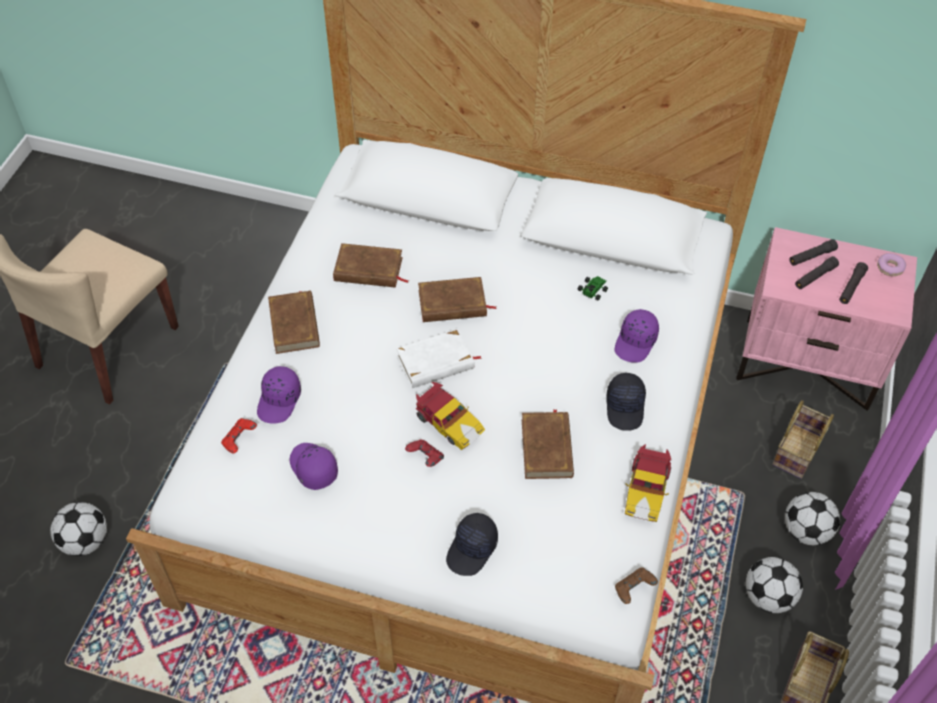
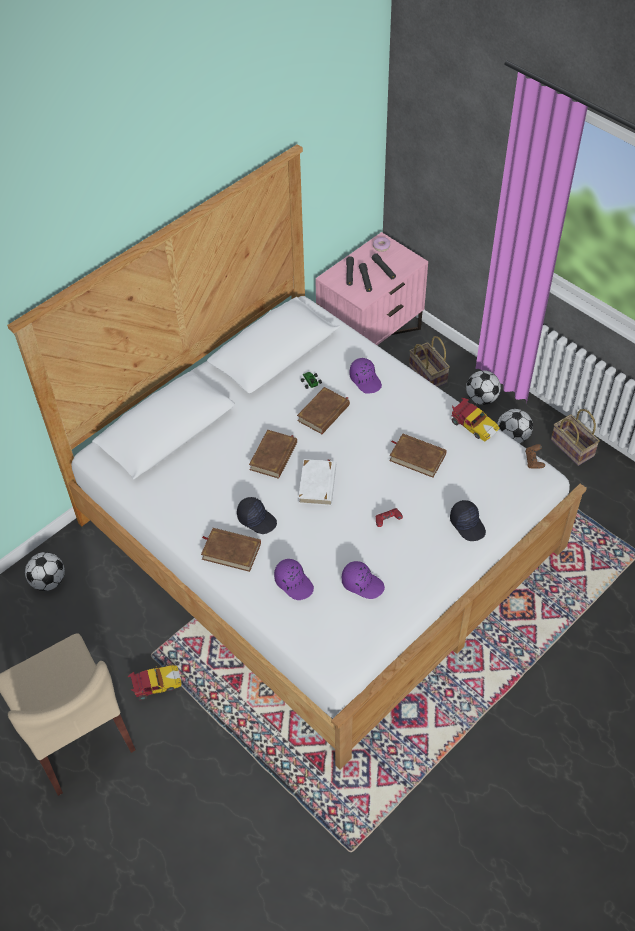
camera: 60 degrees left, 0 degrees up
football [50,502,107,556] -> football moved to [25,552,65,591]
red game controller [221,418,257,454] -> none
purple cap [289,443,338,490] -> purple cap turned 150 degrees counterclockwise [342,561,385,599]
brown book [333,243,409,288] -> brown book moved to [297,387,350,434]
toy car [416,382,485,450] -> toy car moved to [128,665,181,700]
black cap [606,373,646,431] -> black cap moved to [237,497,277,534]

